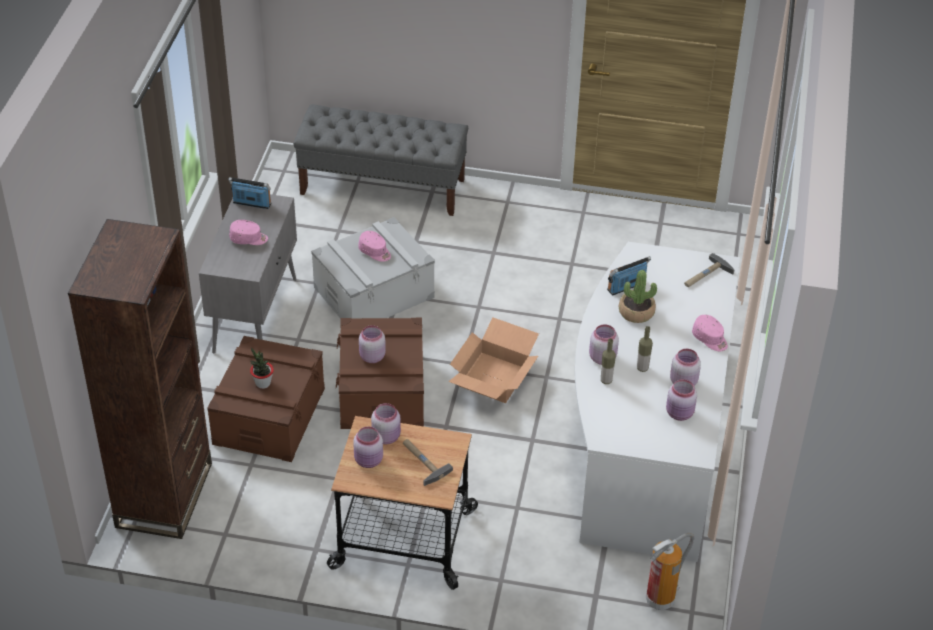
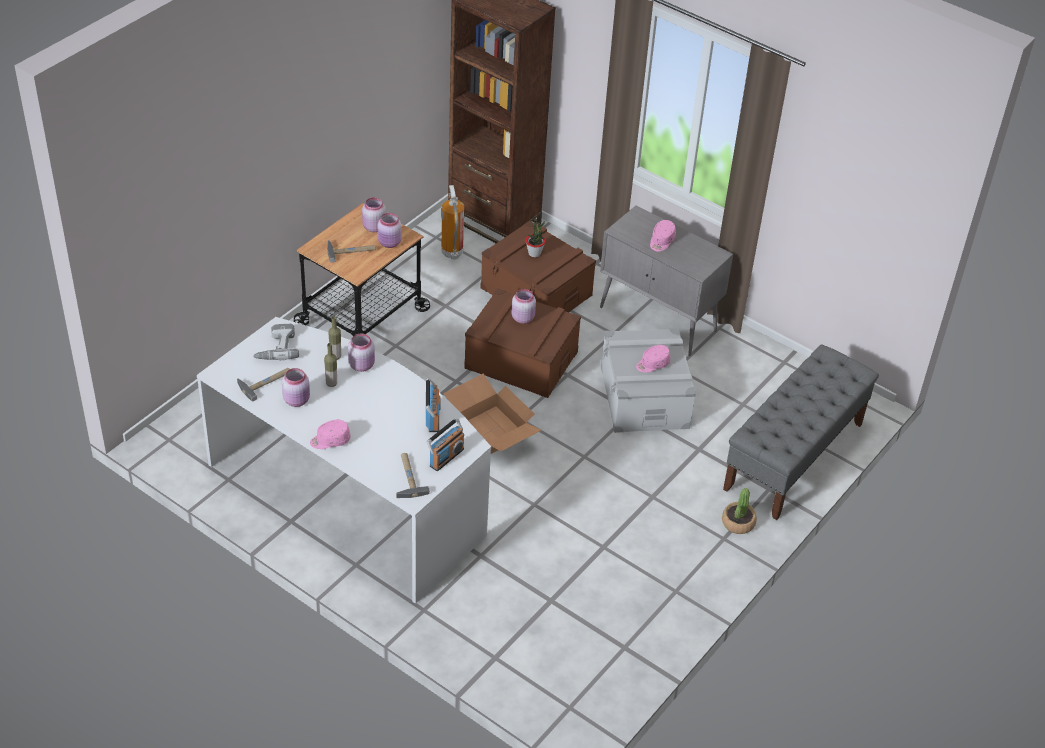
camera: 115 degrees right, 0 degrees up
radio [228,177,271,209] -> radio moved to [427,418,464,471]
potted plant [619,270,657,323] -> potted plant moved to [722,488,757,534]
fire extinguisher [646,533,694,610] -> fire extinguisher moved to [441,185,464,259]
pink jar [666,379,697,421] -> hammer [237,368,290,401]
none -> power drill [253,324,299,360]

